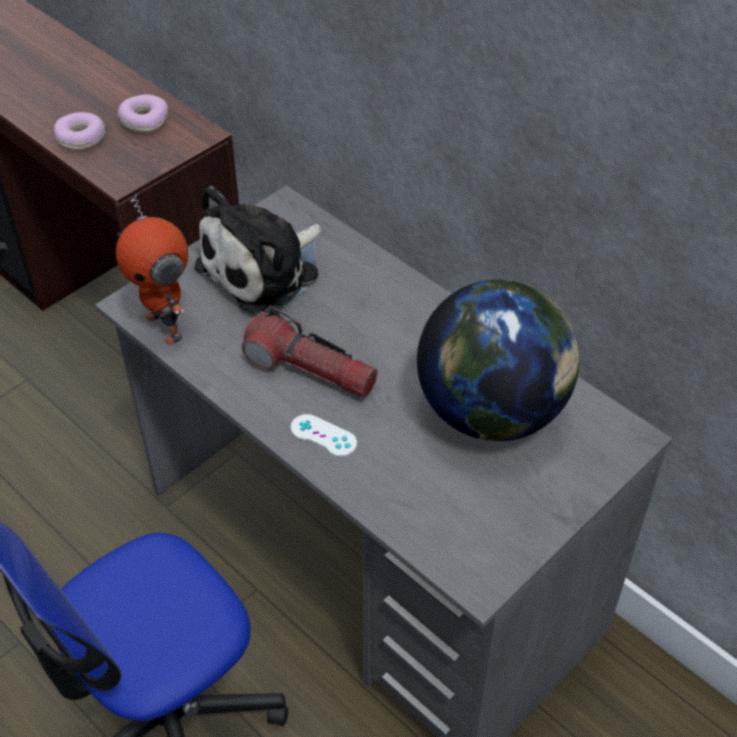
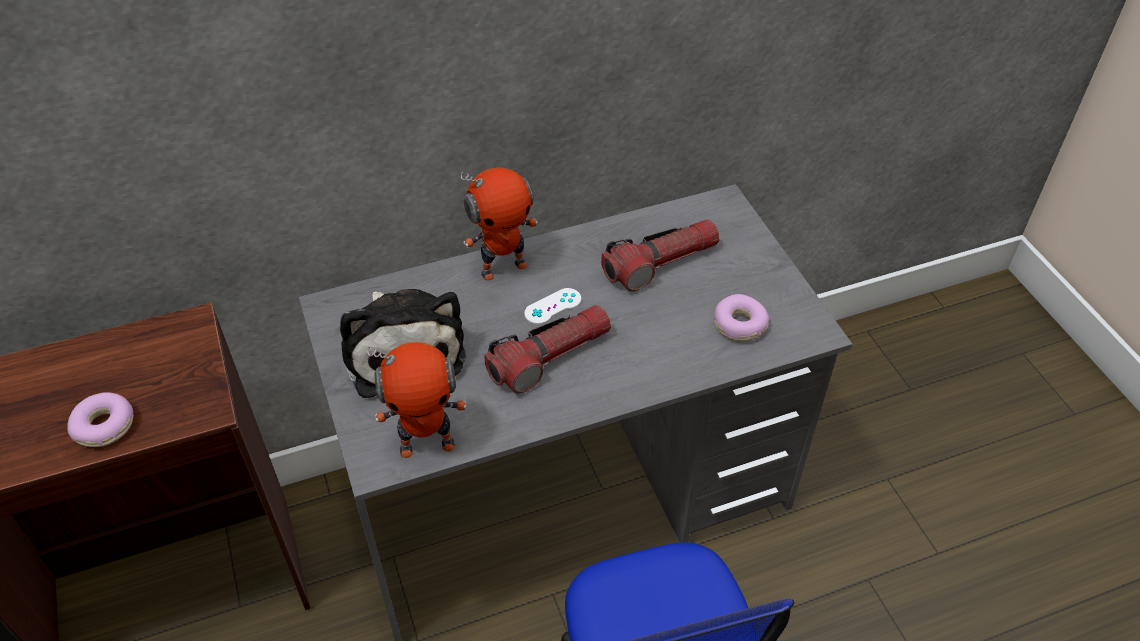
camera: 65 degrees left, 0 degrees up
donut [118,94,168,133] -> donut moved to [714,294,769,341]
white game controller [291,414,357,457] -> white game controller moved to [524,288,581,324]
globe [417,279,580,441] -> flashlight [601,219,719,291]
none -> toy robot [461,167,538,281]

